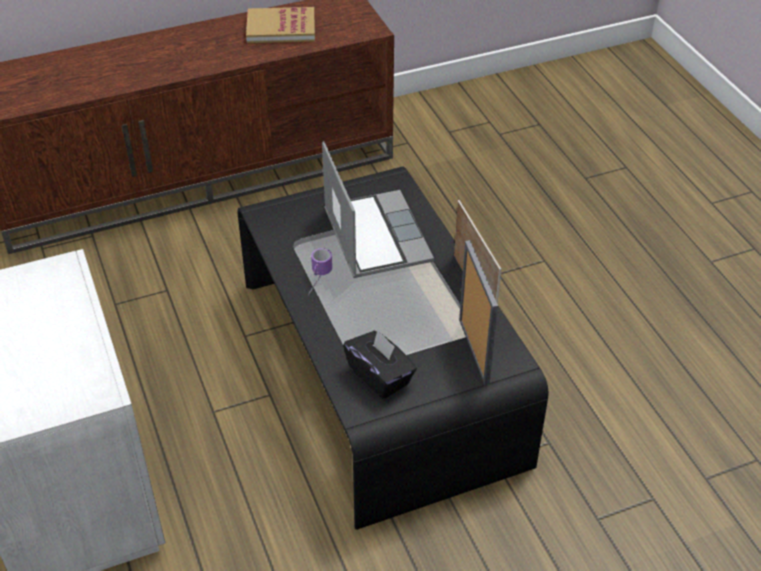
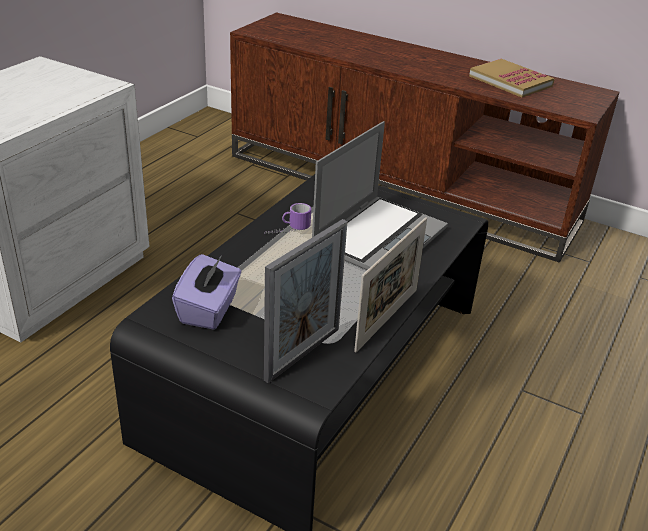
camera: 50 degrees right, 10 degrees down
black tissue box [343,330,417,399] -> purple tissue box [172,254,242,330]

